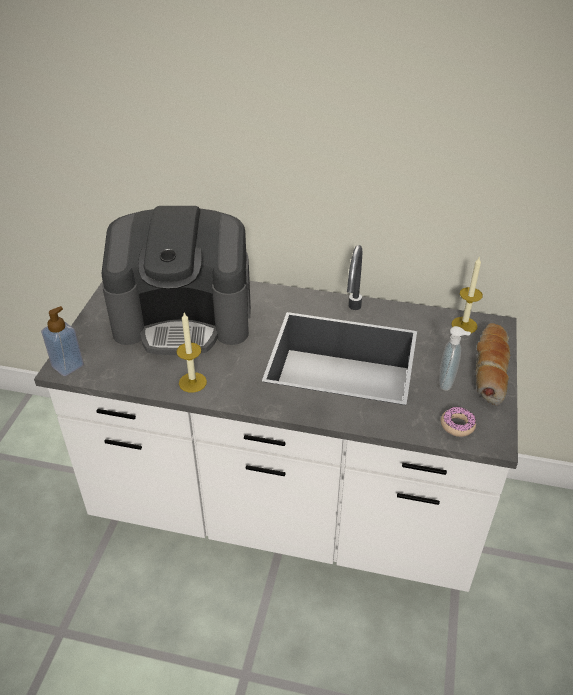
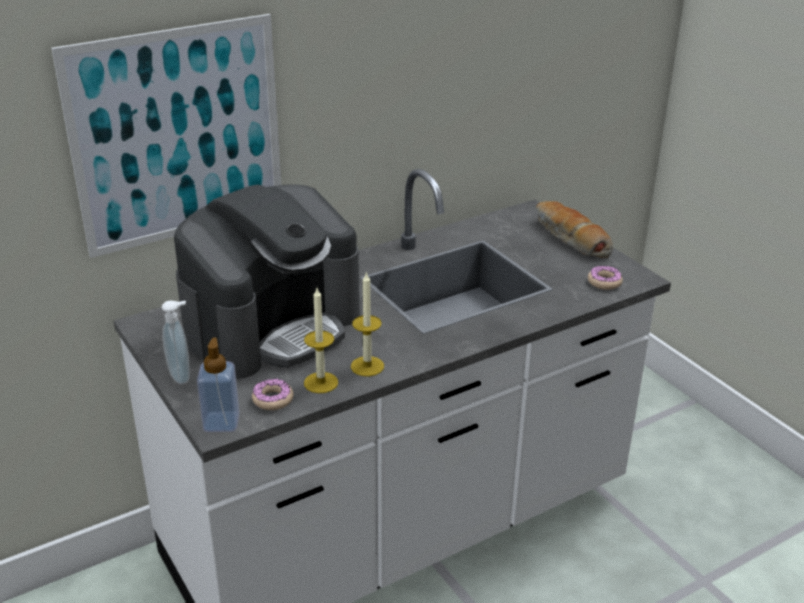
camera: 45 degrees left, 10 degrees down
soap dispenser [439,326,471,391] -> soap dispenser moved to [162,301,190,384]
candle [451,256,483,333] -> candle moved to [304,288,338,393]
none -> picture [51,14,281,258]
none -> donut [252,379,294,410]

